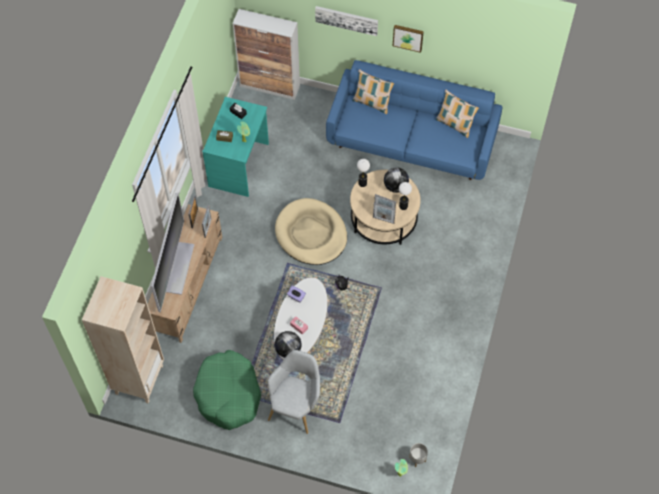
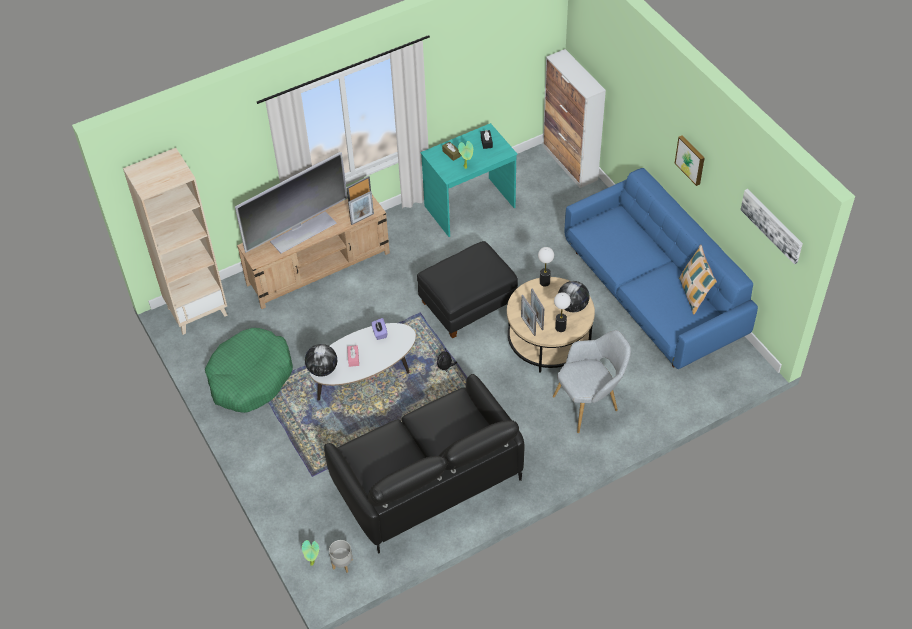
camera: 45 degrees right, 10 degrees down
grey armchair [267,350,320,434] -> grey armchair moved to [553,330,631,433]
beige dog bed [275,198,347,265] -> black ottoman [417,241,518,339]
picture [315,6,378,36] -> picture moved to [740,189,803,265]
pillow [352,69,394,114] -> none
none -> black sofa [324,374,525,554]

